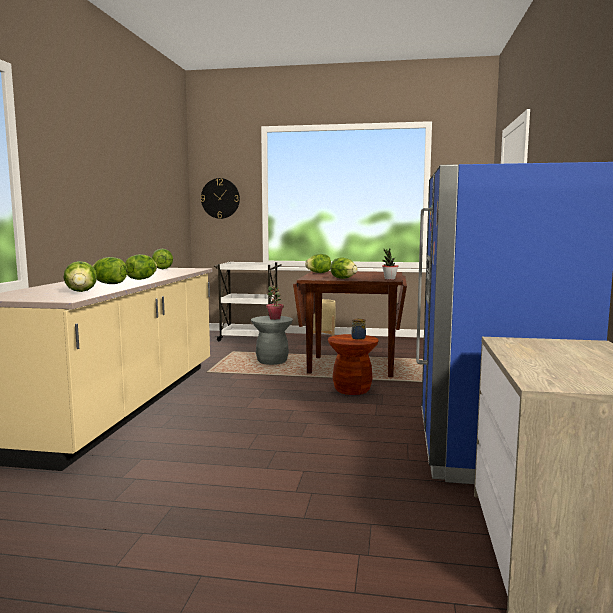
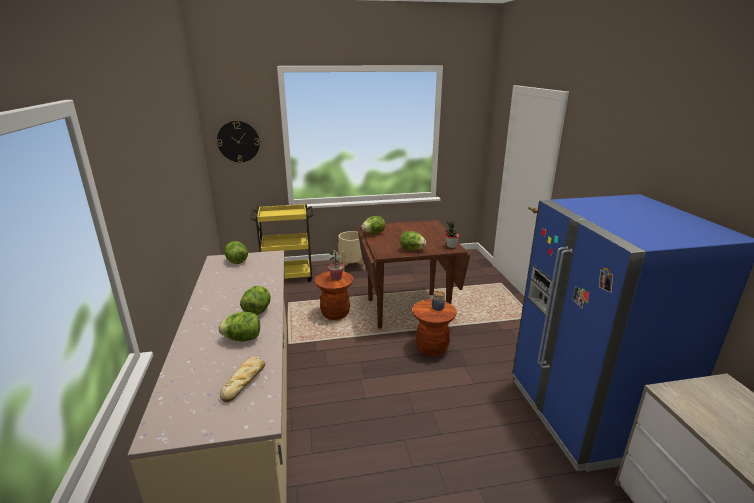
camera: 20 degrees left, 15 degrees up
lettuce [63,261,97,292] -> bread [220,356,265,402]
white cart [214,262,281,341] -> yellow cart [251,204,313,282]
grey stool [251,316,293,365] -> brown stool [315,271,353,320]

